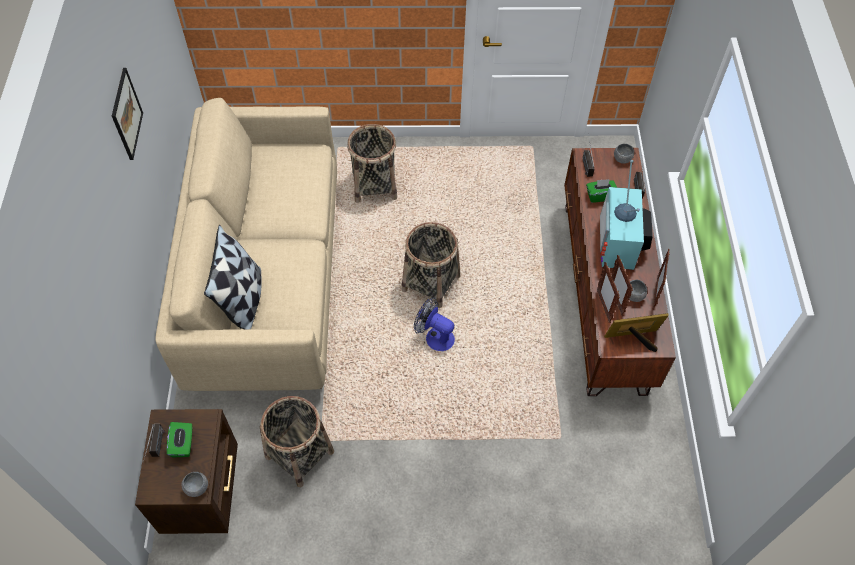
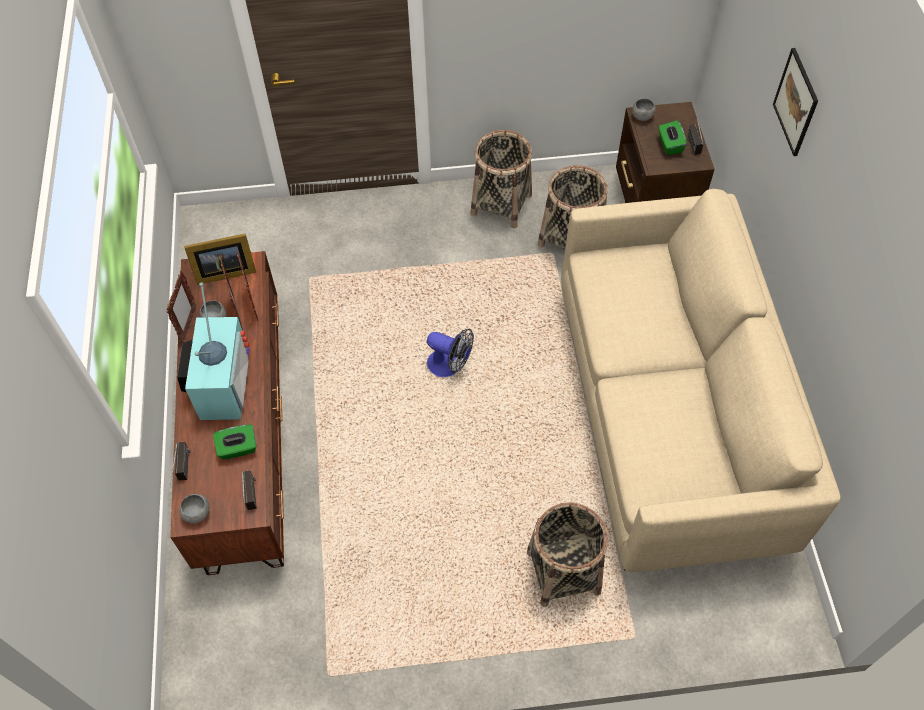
camera: 175 degrees right, 0 degrees up
picture [112,68,143,160] -> picture moved to [773,48,818,156]
pillow [204,225,261,329] -> none
basket [401,222,460,308] -> basket moved to [471,130,532,228]

